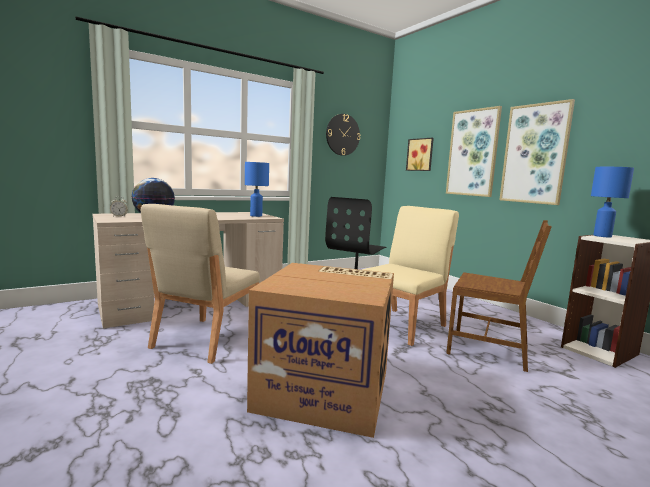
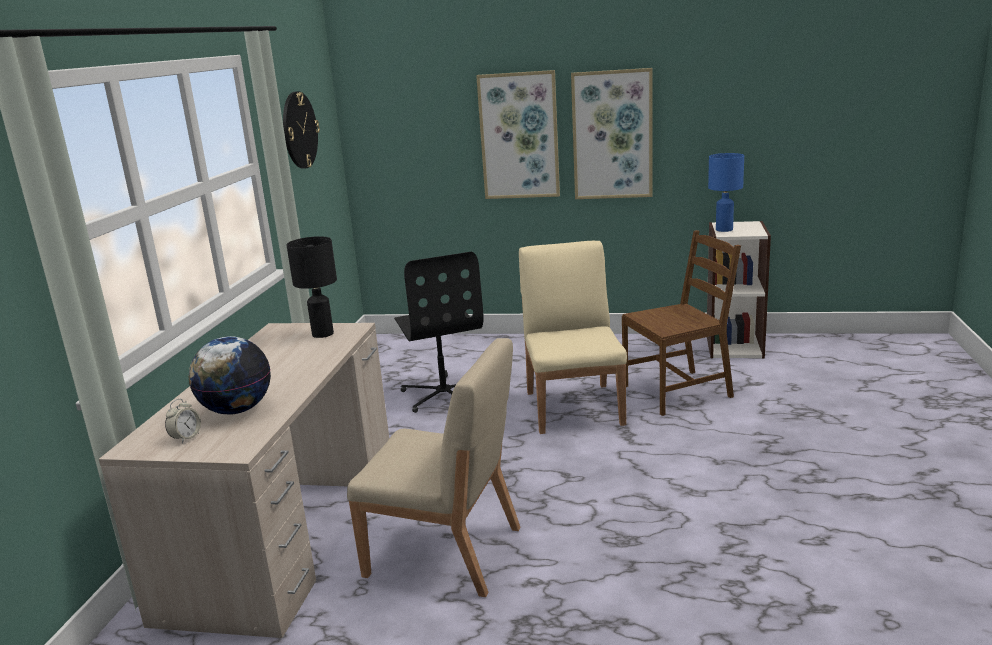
camera: 45 degrees left, 10 degrees up
beige chair [141,204,260,364] -> beige chair turned 45 degrees counterclockwise [347,338,520,597]
blue table lamp [245,162,269,217] -> black table lamp [287,236,337,338]
cardboard box [247,263,394,438] -> none
picture [406,138,434,171] -> none

